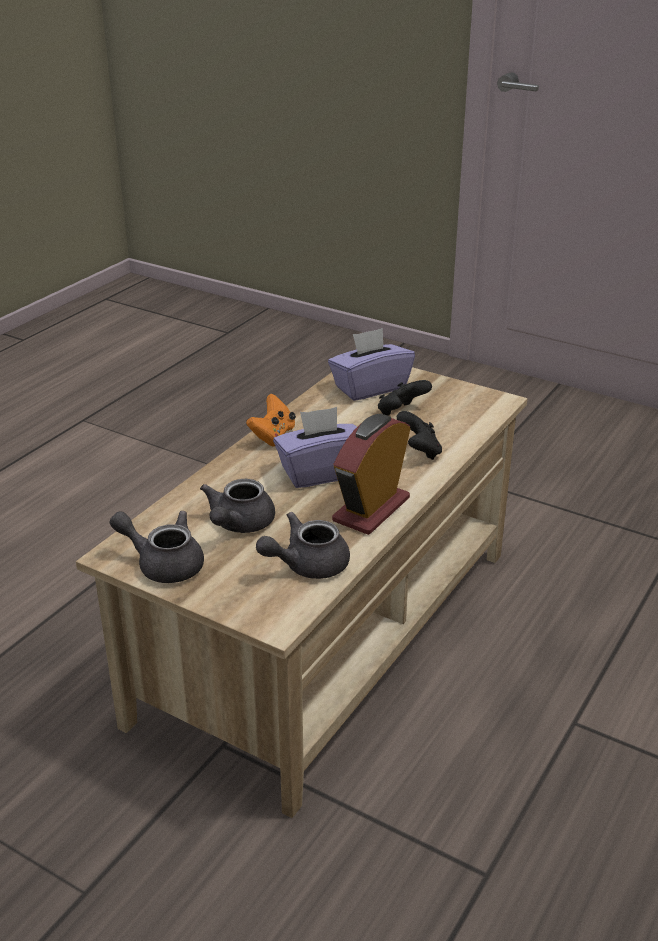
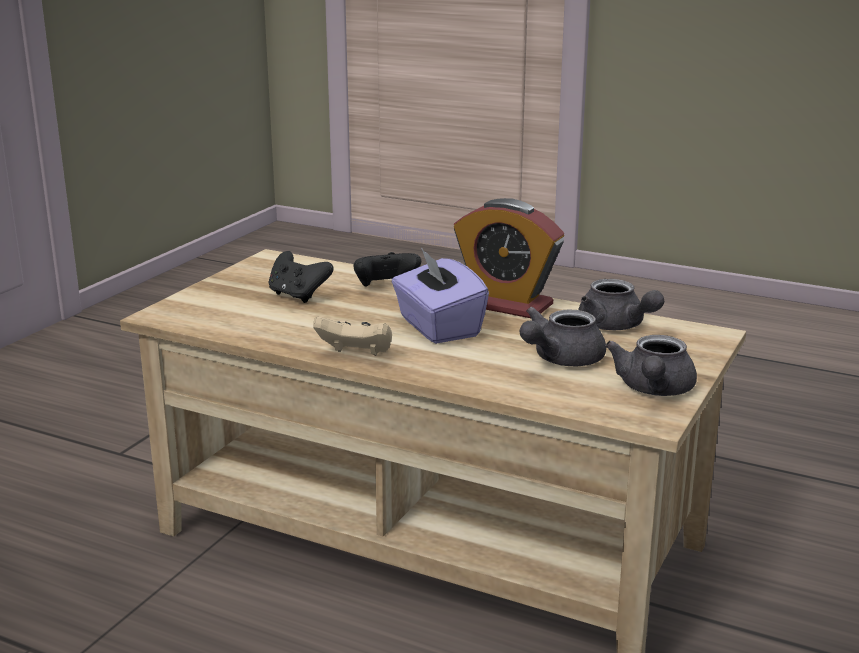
camera: 95 degrees left, 10 degrees down
grey teapot [200,479,275,533] -> grey teapot turned 120 degrees clockwise [519,307,606,366]
orange game controller [246,394,296,447] -> beige game controller [313,317,392,356]
purple tissue box [328,328,415,401] -> none

